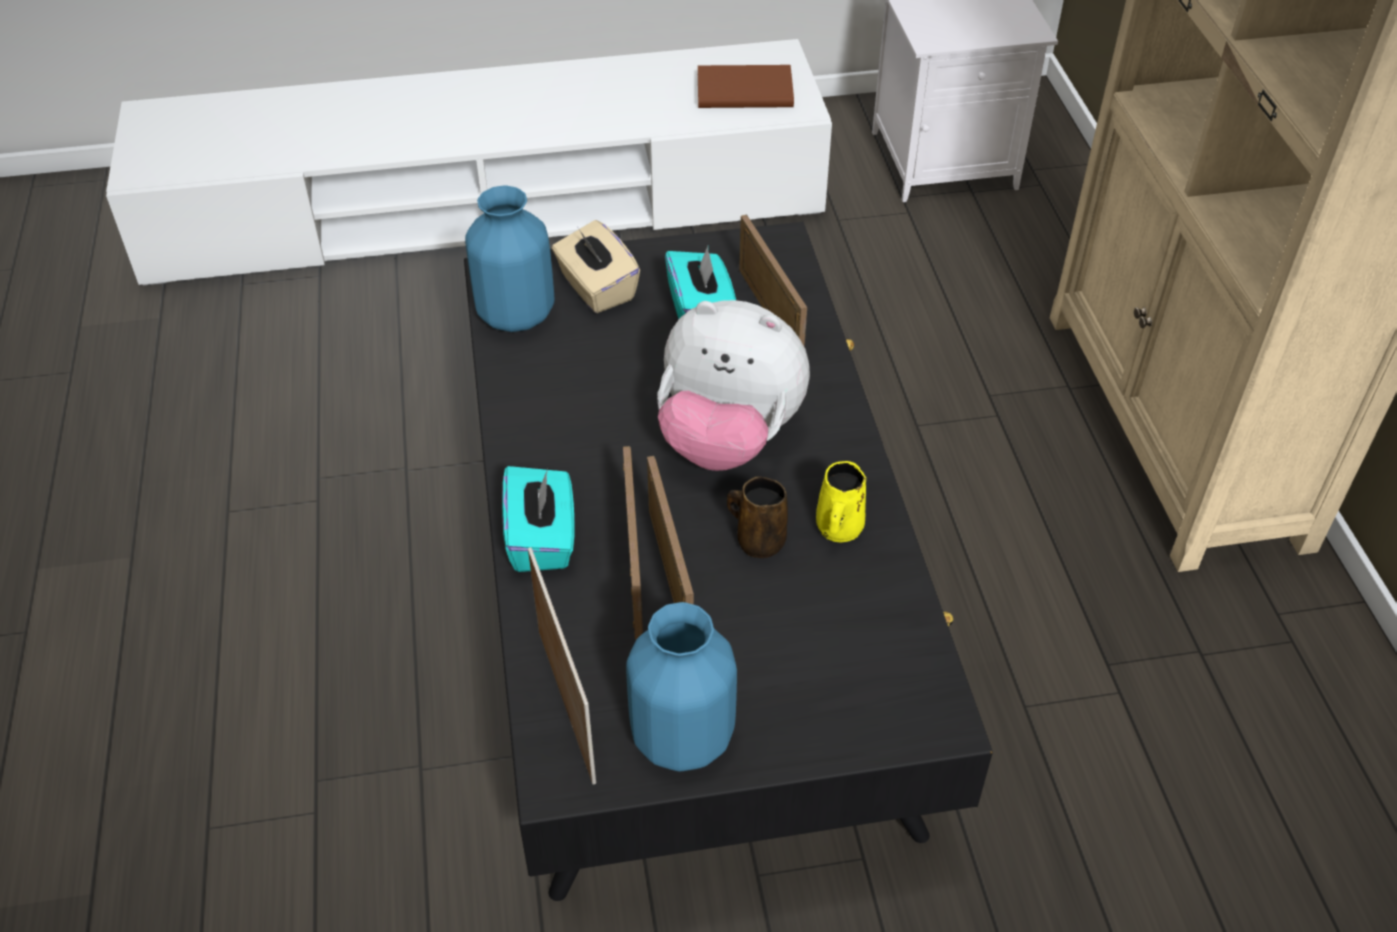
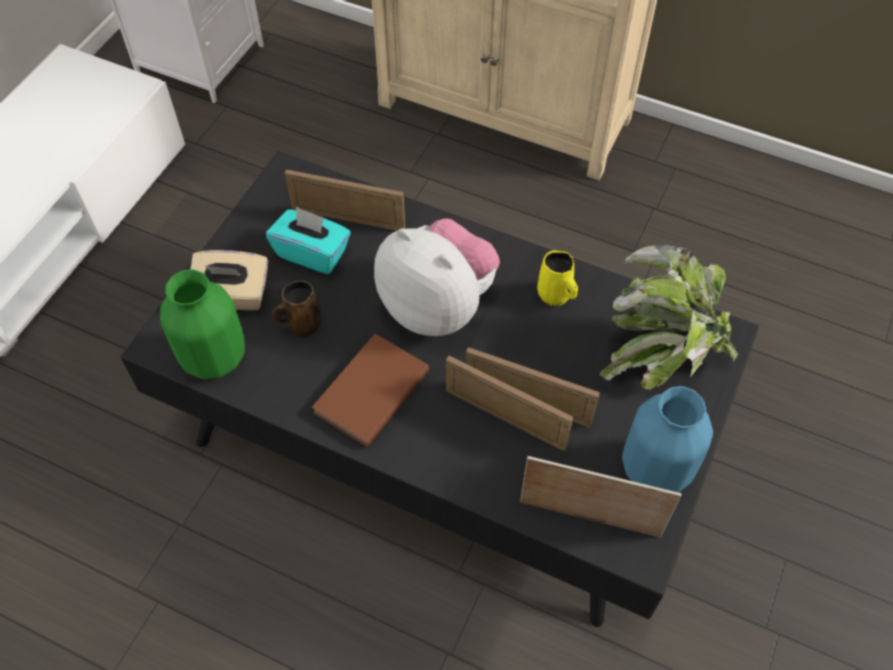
camera: 55 degrees left, 10 degrees up
blue vase [465,185,554,332] -> green vase [160,269,245,379]
turquoise tissue box [502,466,575,572] -> none
plush toy [657,300,810,471] -> plush toy turned 105 degrees counterclockwise [374,218,500,336]
brown book [698,65,794,108] -> brown book moved to [312,334,430,447]
brown mug [727,476,788,558] -> brown mug moved to [272,280,321,337]
none -> potted plant [600,244,738,390]

